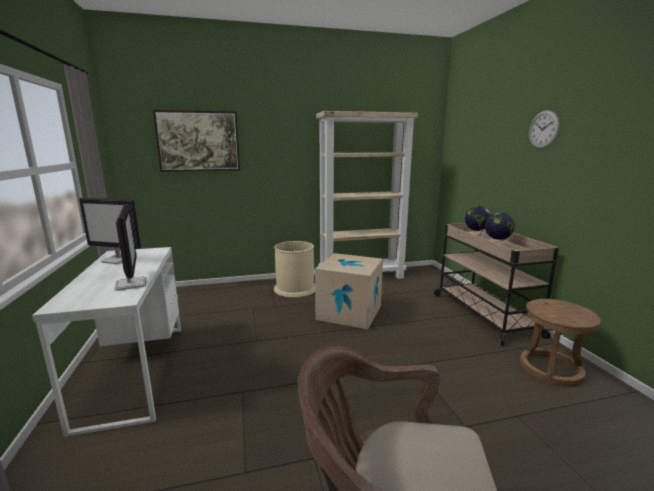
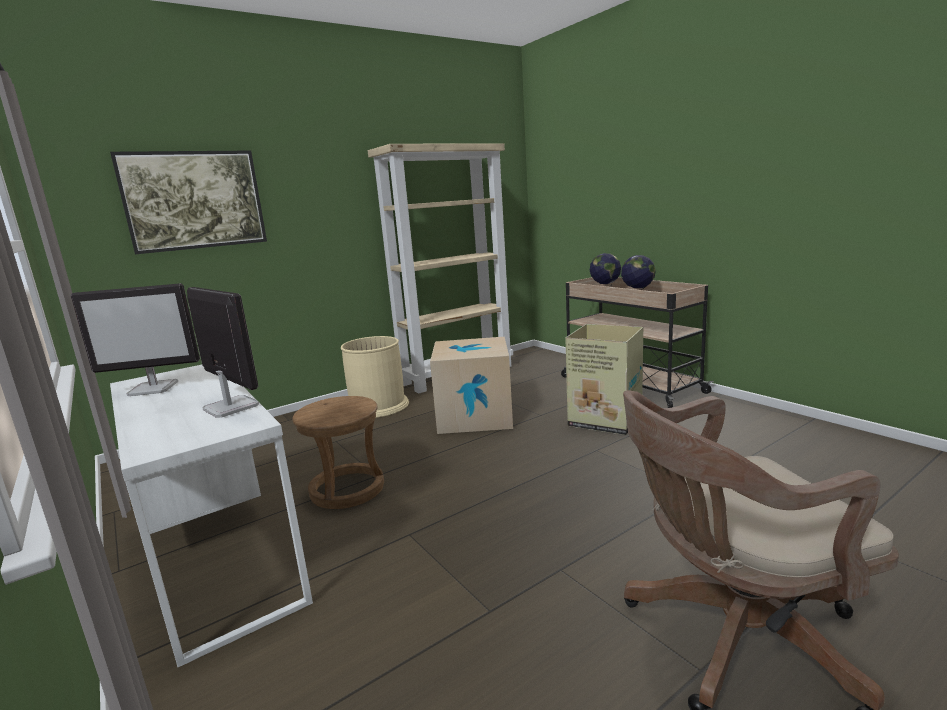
camera: 20 degrees left, 0 degrees up
brown stool [520,299,601,387] -> brown stool moved to [292,396,384,509]
wall clock [529,110,559,149] -> none
none -> cardboard box [565,324,643,435]

